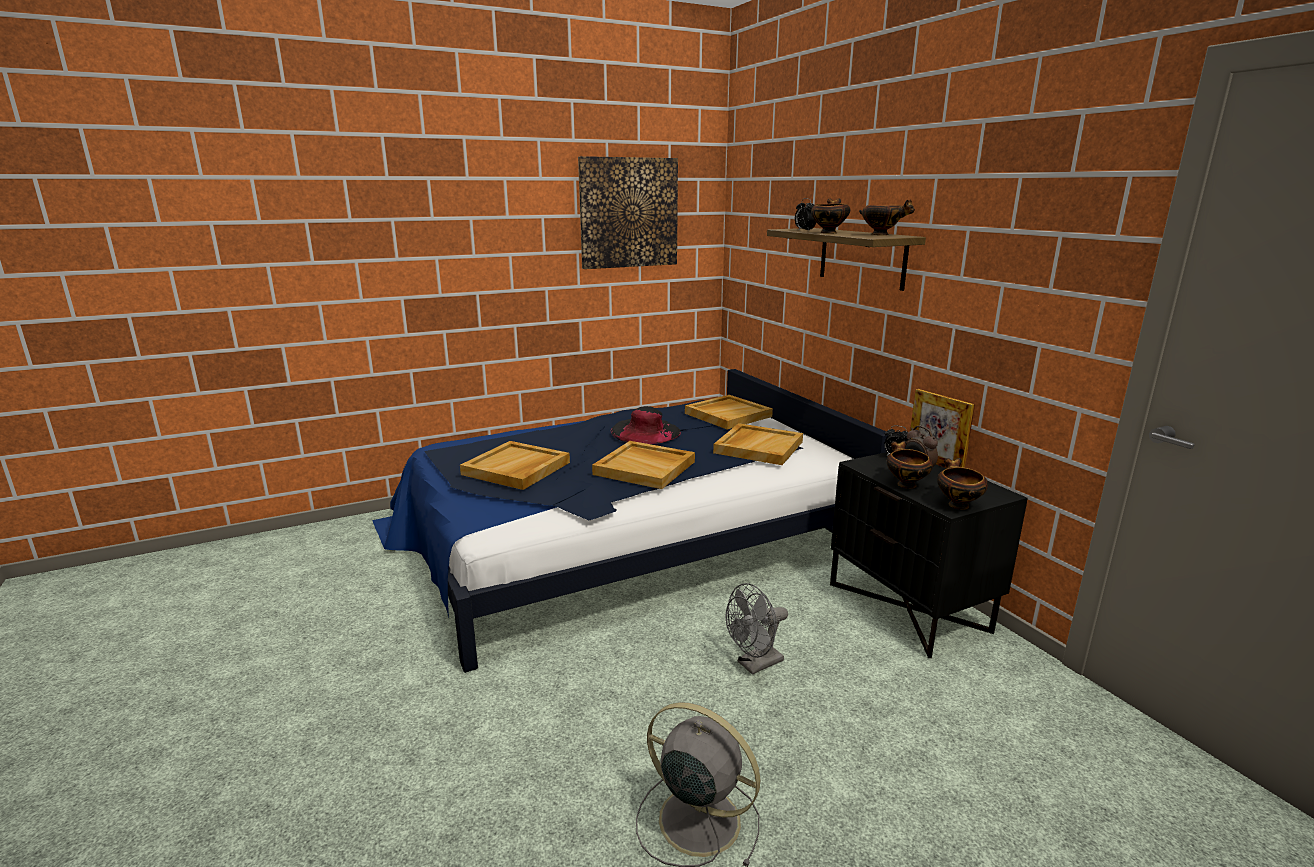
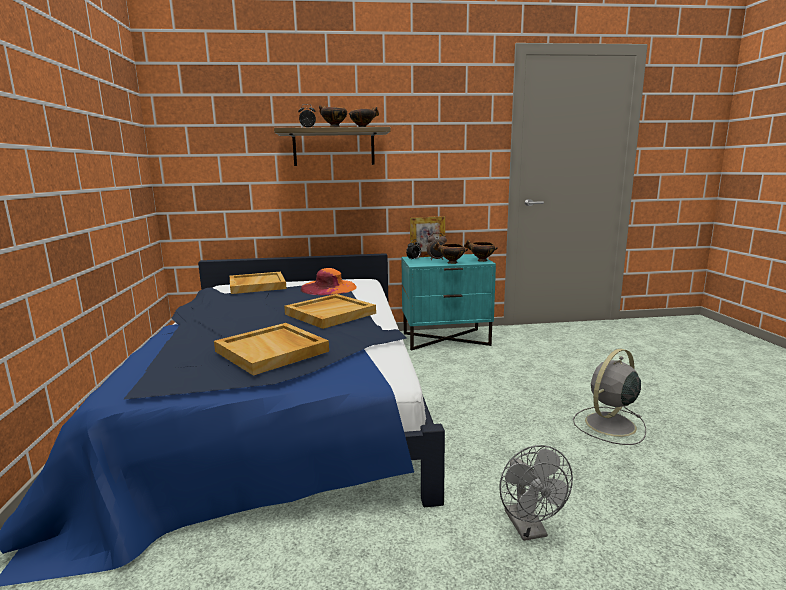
camera: 70 degrees left, 5 degrees down
picture [578,156,678,269] -> none
black hat [610,406,681,444] -> none
beige tray [713,423,803,465] -> orange hat [300,268,356,295]
grey fan [726,583,788,675] -> grey fan moved to [499,445,573,541]
black nightstand [830,452,1028,658] -> turquoise nightstand [402,254,496,351]

